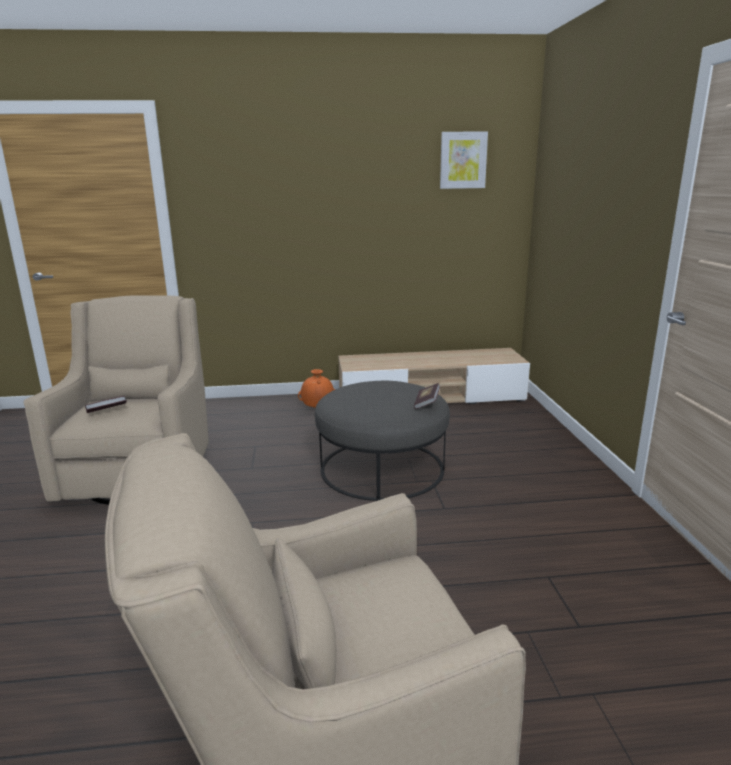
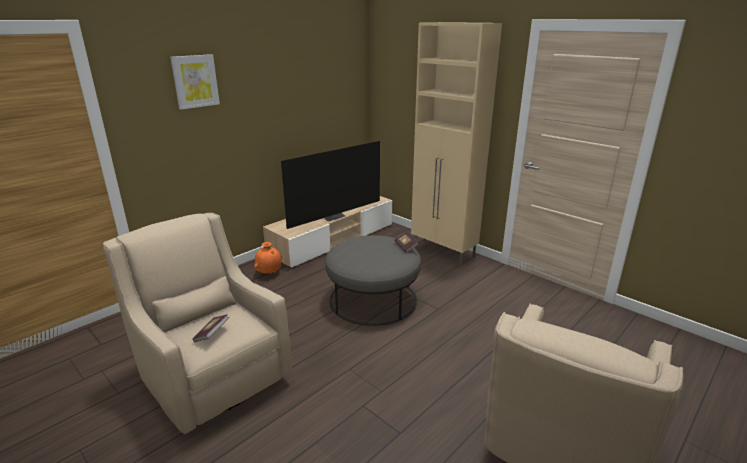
camera: 40 degrees left, 5 degrees up
picture [440,131,488,189] -> picture moved to [170,54,220,110]
none -> television [281,141,380,229]
none -> beige cabinet [411,22,502,265]

